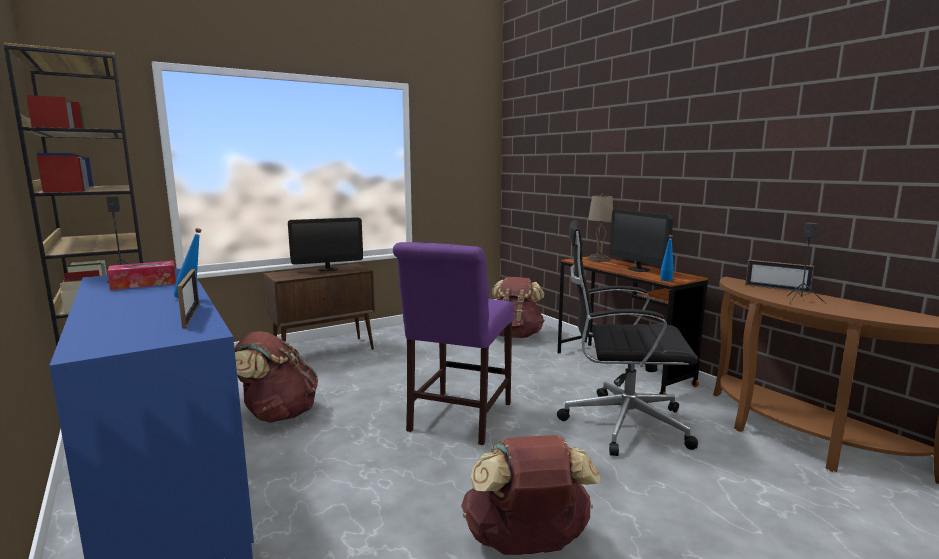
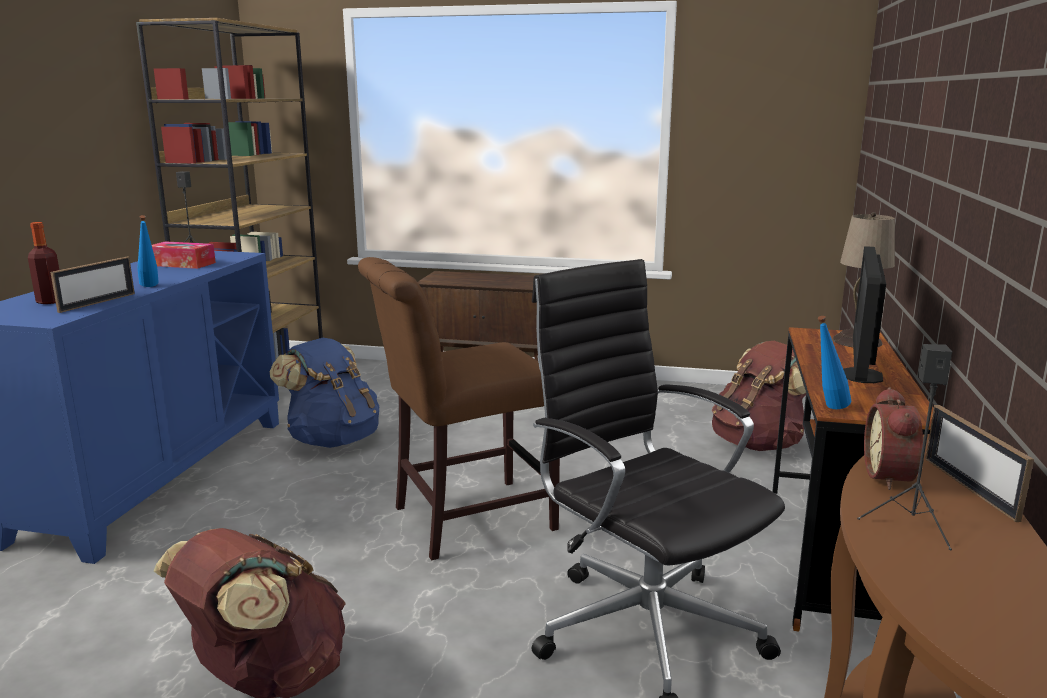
camera: 45 degrees right, 5 degrees up
brown backpack [234,331,318,423] -> blue backpack [270,338,379,448]
monitor [288,217,363,271] -> none
purple chair [393,242,514,445] -> brown chair [358,257,560,560]
none -> bottle [28,222,59,304]
none -> alarm clock [864,387,923,490]

